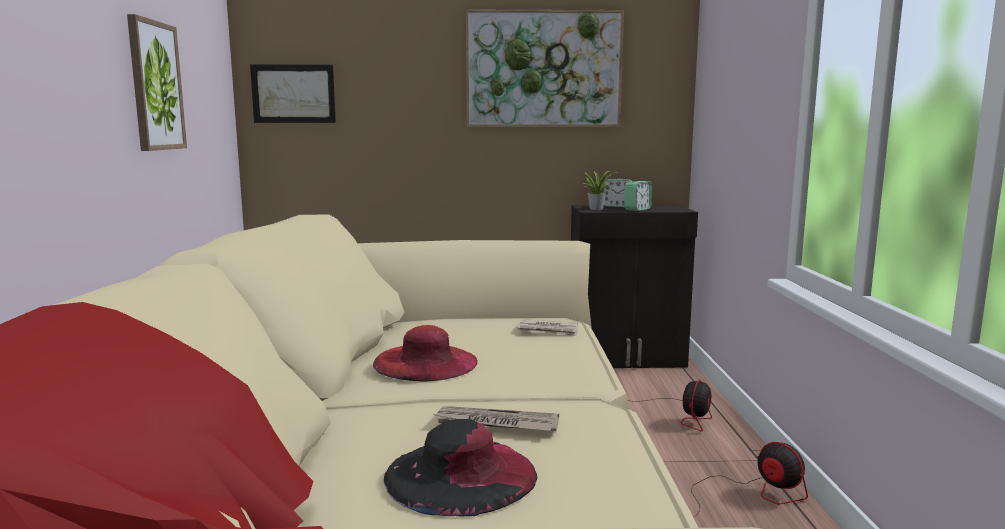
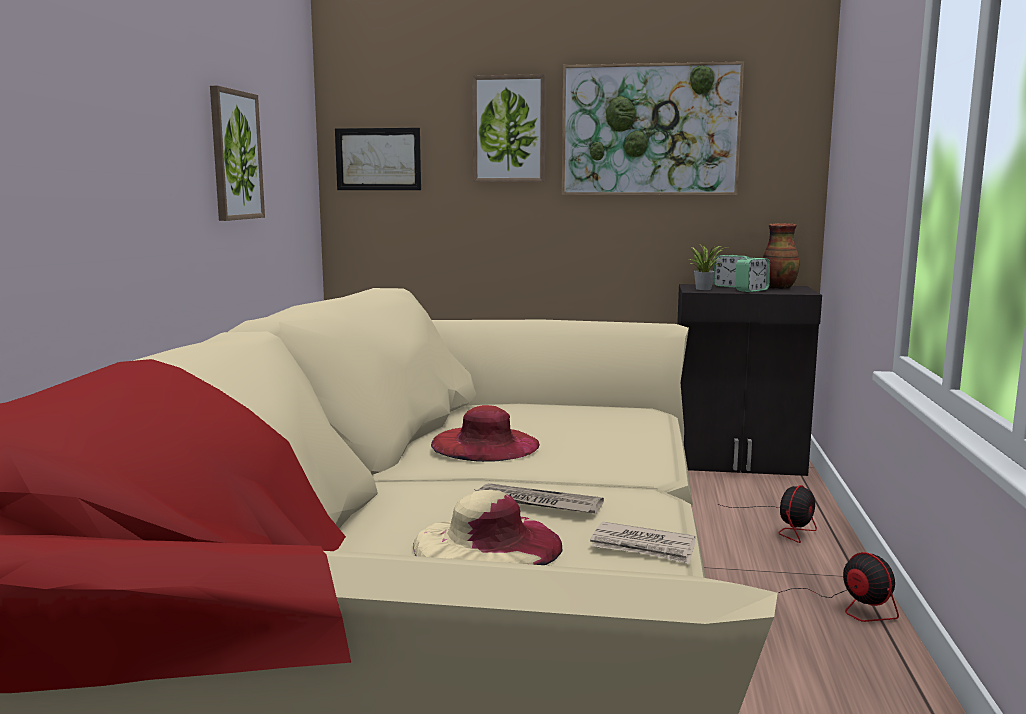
camera: 10 degrees right, 0 degrees up
black hat [383,419,538,516] -> beige hat [413,490,563,565]
newspaper [517,319,578,336] -> newspaper moved to [590,522,695,564]
none -> picture [472,74,546,182]
none -> vase [763,223,800,289]

